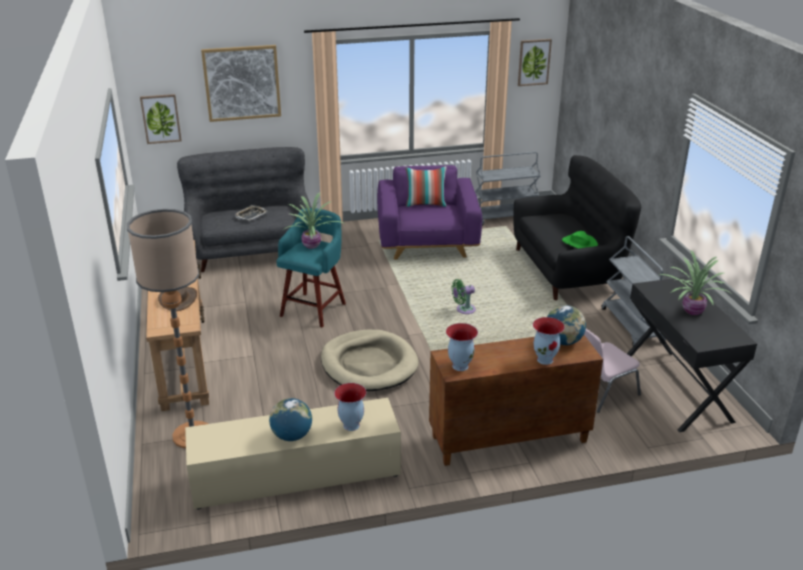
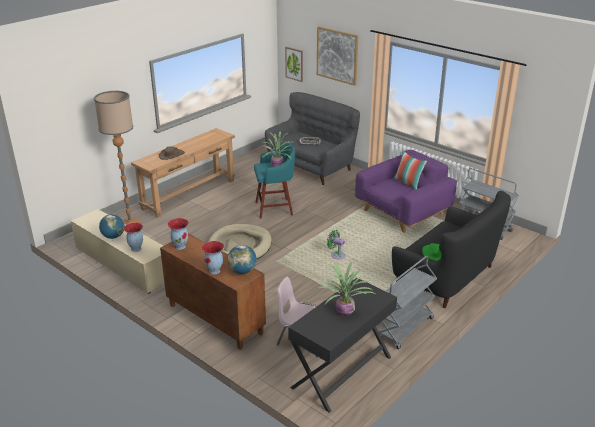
camera: 55 degrees right, 0 degrees up
picture [518,39,552,86] -> none

